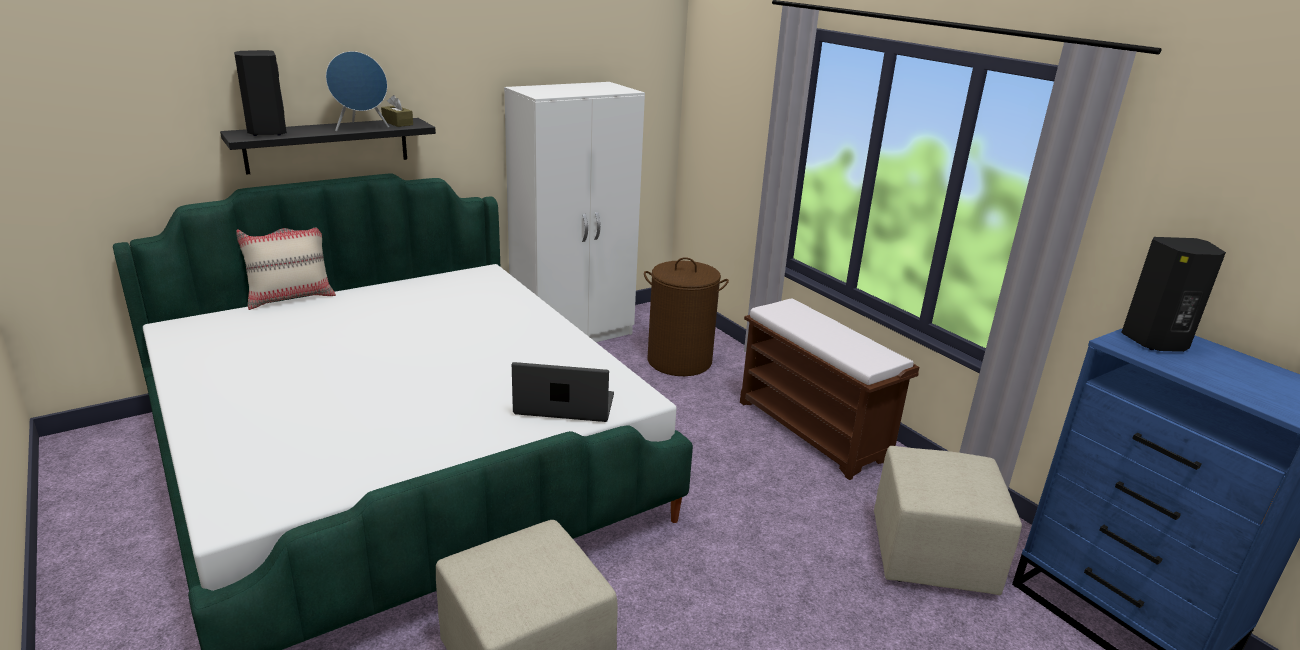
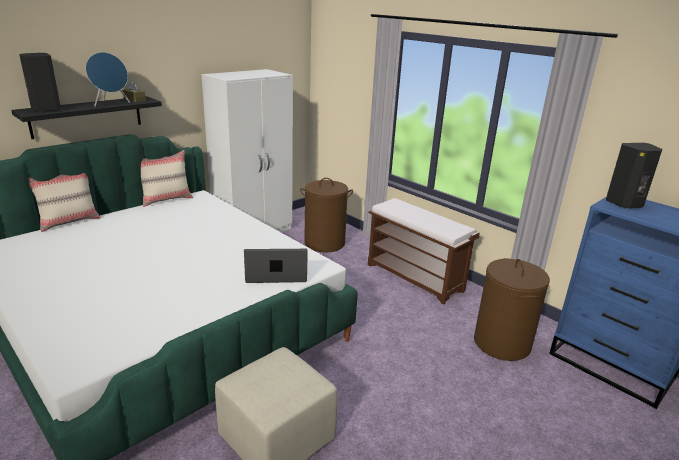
camera: 10 degrees left, 0 degrees up
beige ottoman [874,446,1022,595] -> brown laundry basket [474,258,550,361]
none -> beige pillow [141,150,193,207]

